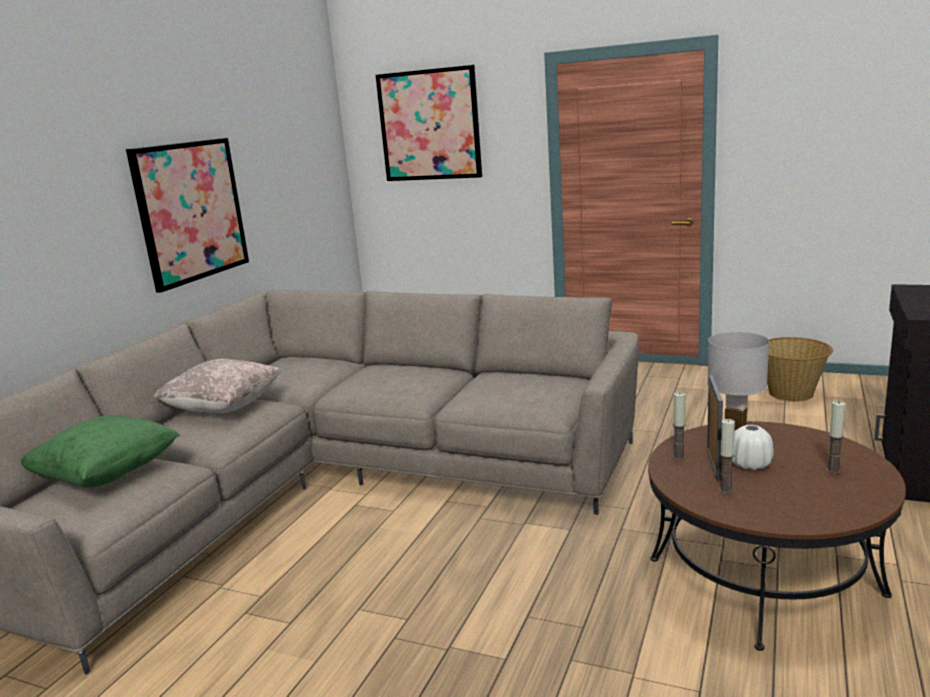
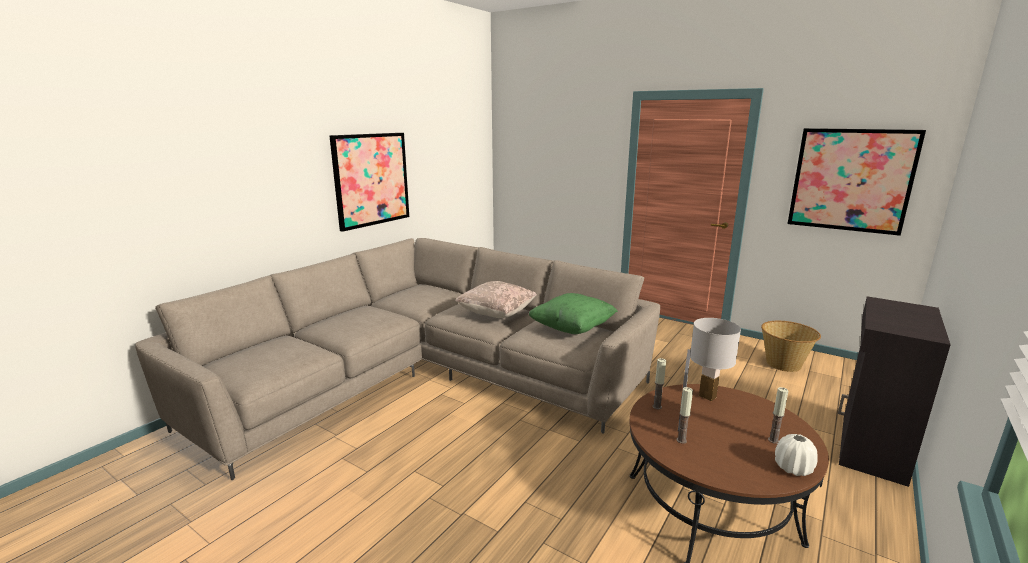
camera: 10 degrees right, 0 degrees up
green pillow [21,415,180,488] -> green pillow moved to [528,293,618,334]
beige pillow [153,359,281,413] -> beige pillow moved to [455,281,537,318]
picture [375,65,482,181] -> picture moved to [788,128,926,236]
white vase [732,425,774,470] -> white vase moved to [775,434,818,476]

